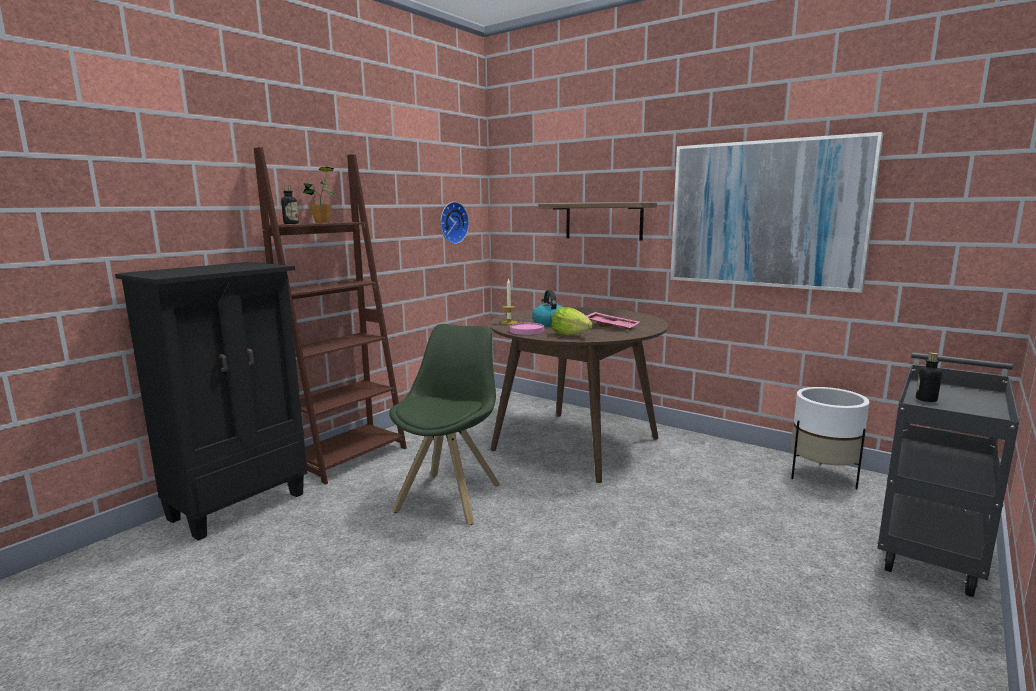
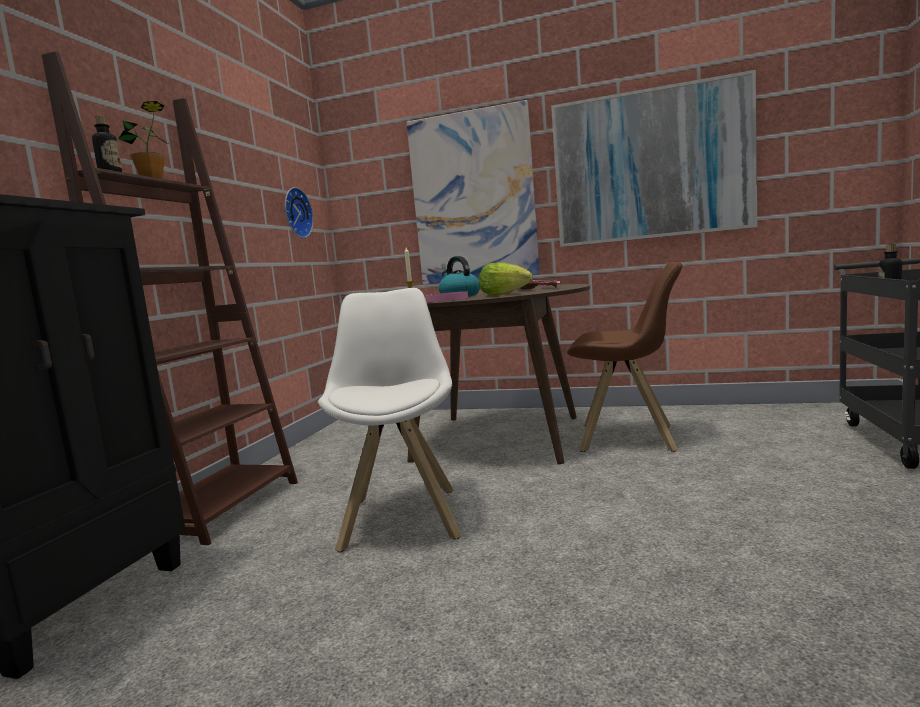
camera: 20 degrees left, 5 degrees down
green chair [389,324,501,525] -> white chair [318,288,462,552]
shelf [538,202,657,240] -> picture [406,100,540,284]
white planter [791,387,869,489] -> none
none -> brown chair [567,262,682,452]

